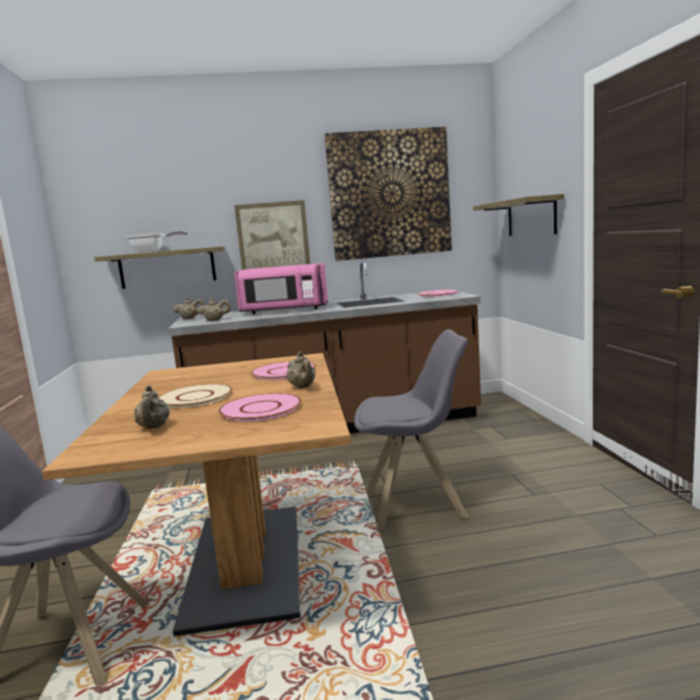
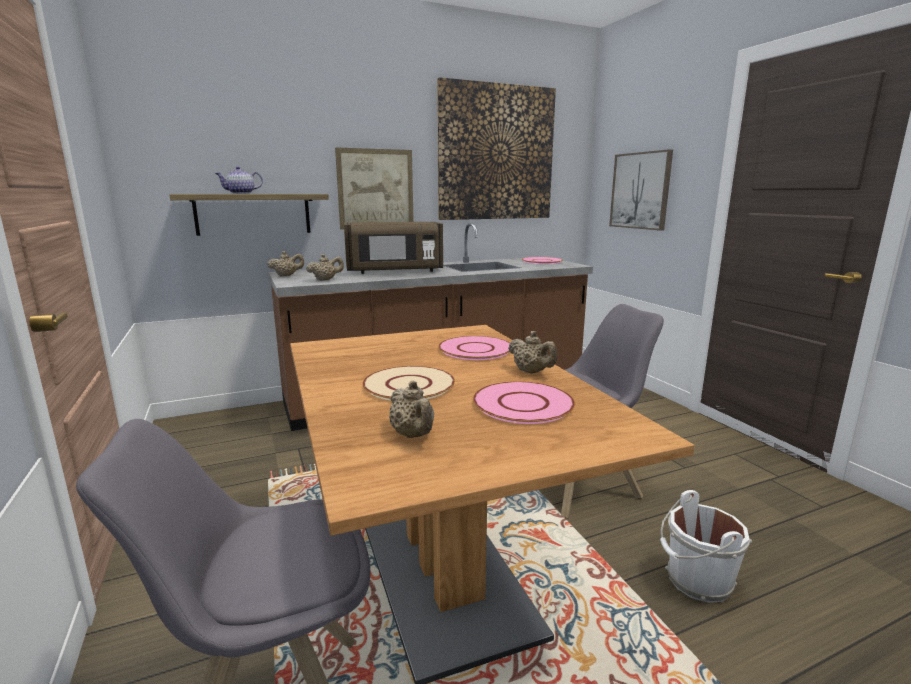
camera: 15 degrees left, 5 degrees up
frying pan [126,230,188,253] -> teapot [215,166,263,194]
pink microwave [234,263,328,314] -> brown microwave [344,222,443,274]
shelf [473,194,564,236] -> picture [609,149,673,231]
none -> white bucket [660,490,752,603]

